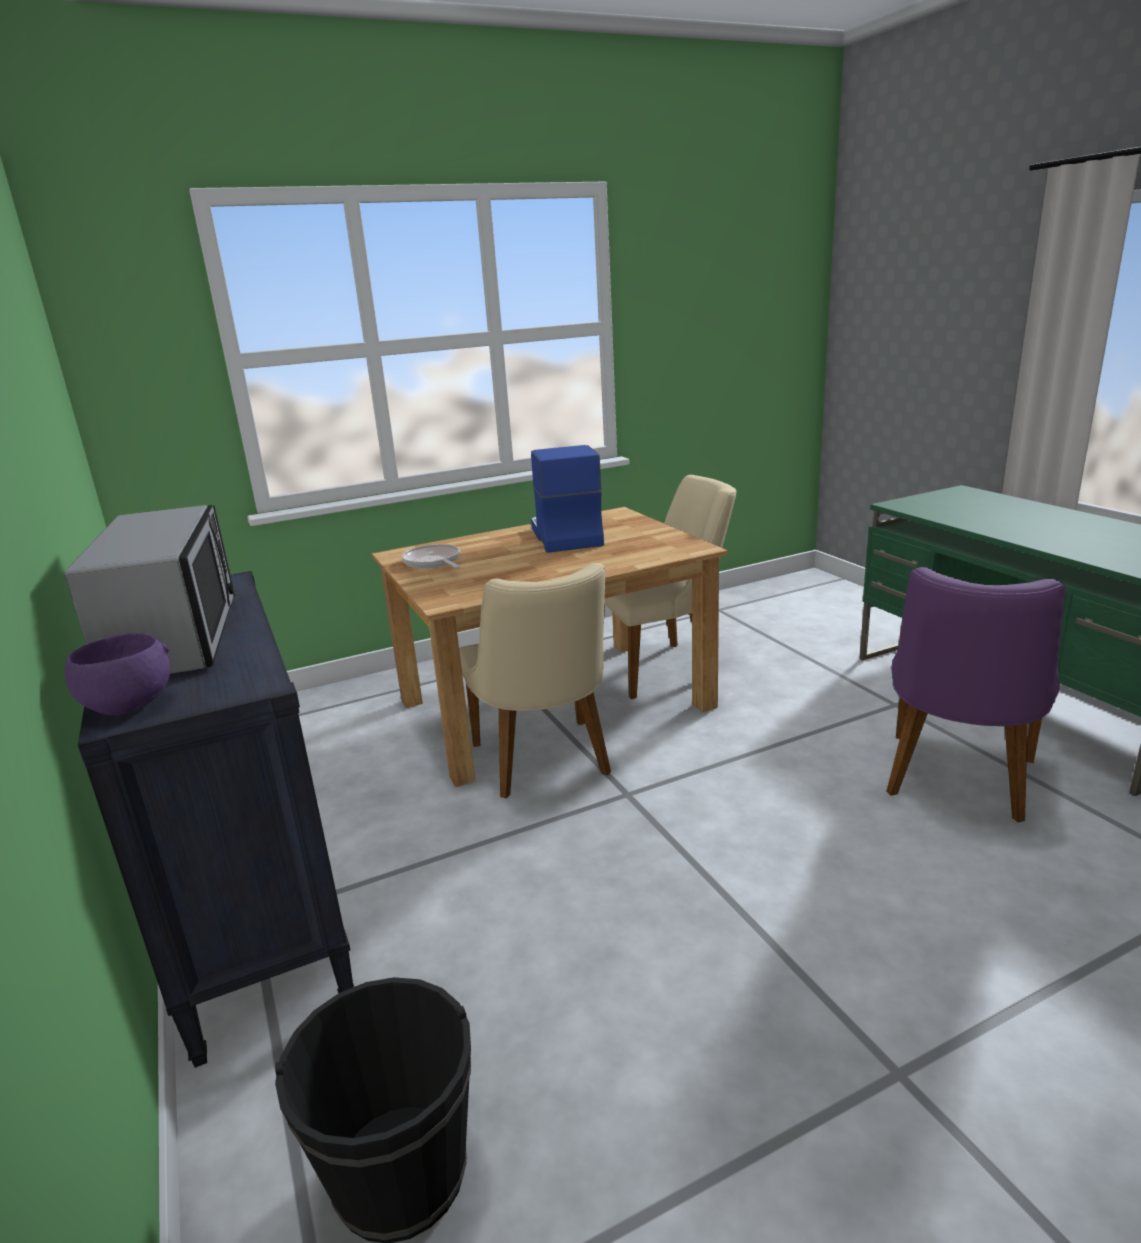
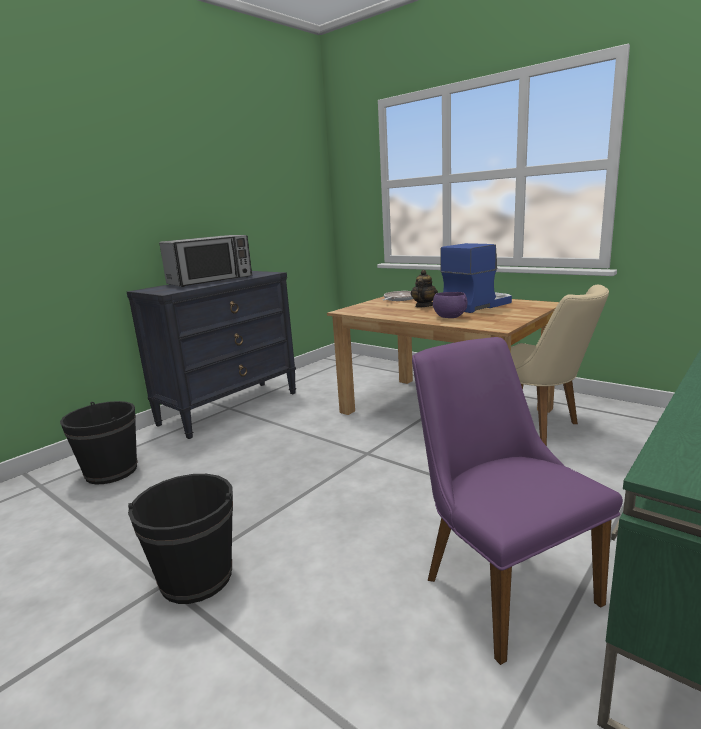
camera: 65 degrees right, 5 degrees down
purple bowl [65,633,170,715] -> purple bowl moved to [433,292,468,318]
beige chair [459,563,611,798] -> none
purple chair [886,567,1065,823] -> purple chair turned 60 degrees clockwise [412,337,623,665]
none -> black bucket [128,474,233,604]
none -> teapot [411,270,438,307]

